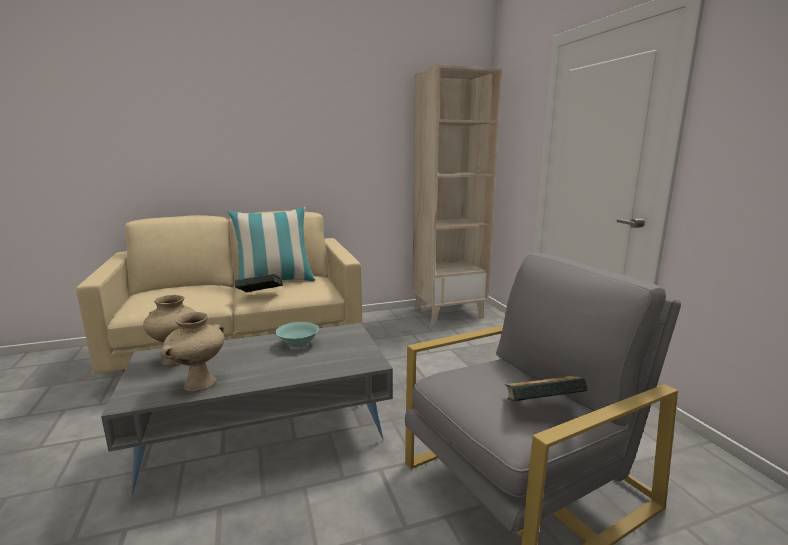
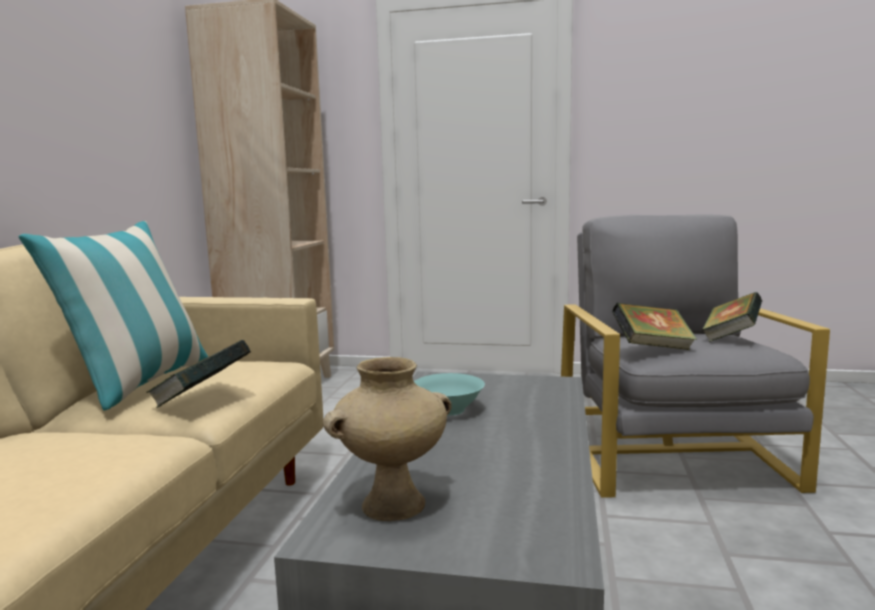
camera: 60 degrees left, 5 degrees down
beige vase [160,312,224,392] -> none
none -> book [612,303,697,350]

